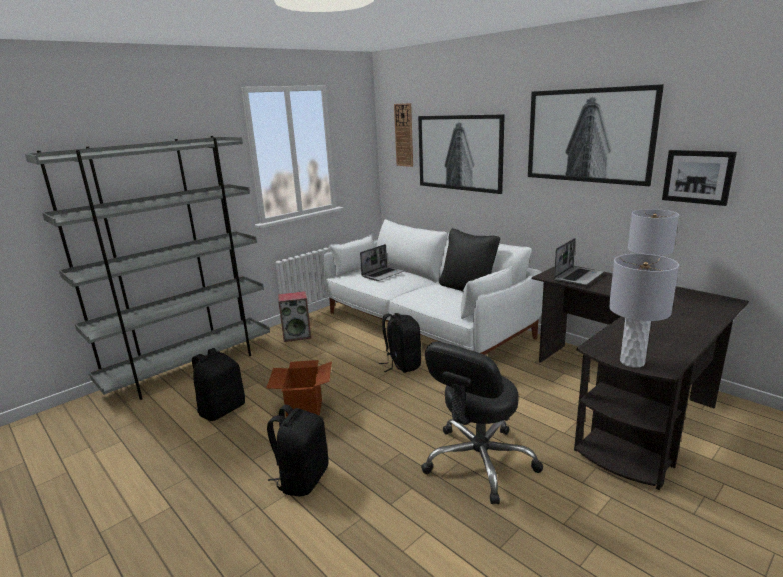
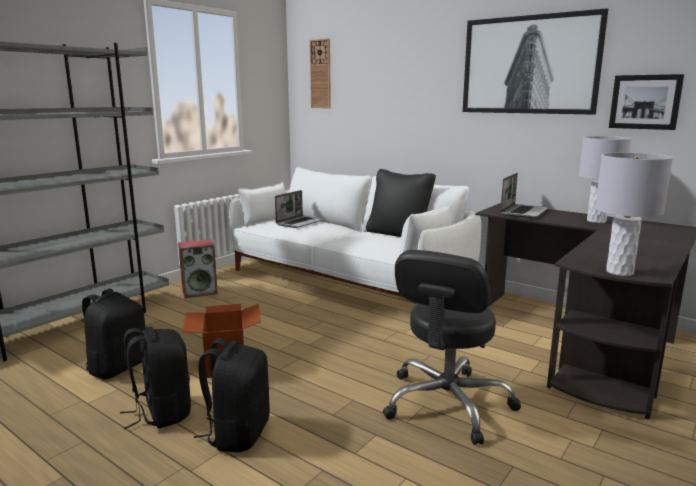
camera: 10 degrees left, 5 degrees down
black backpack [379,313,421,373] -> black backpack moved to [120,326,191,429]
picture [418,114,505,194] -> none

